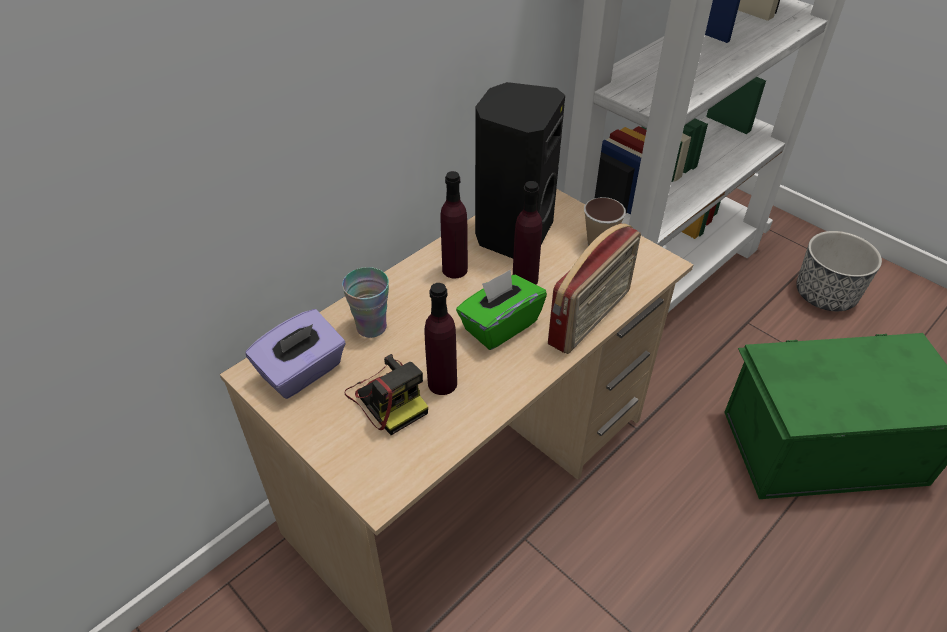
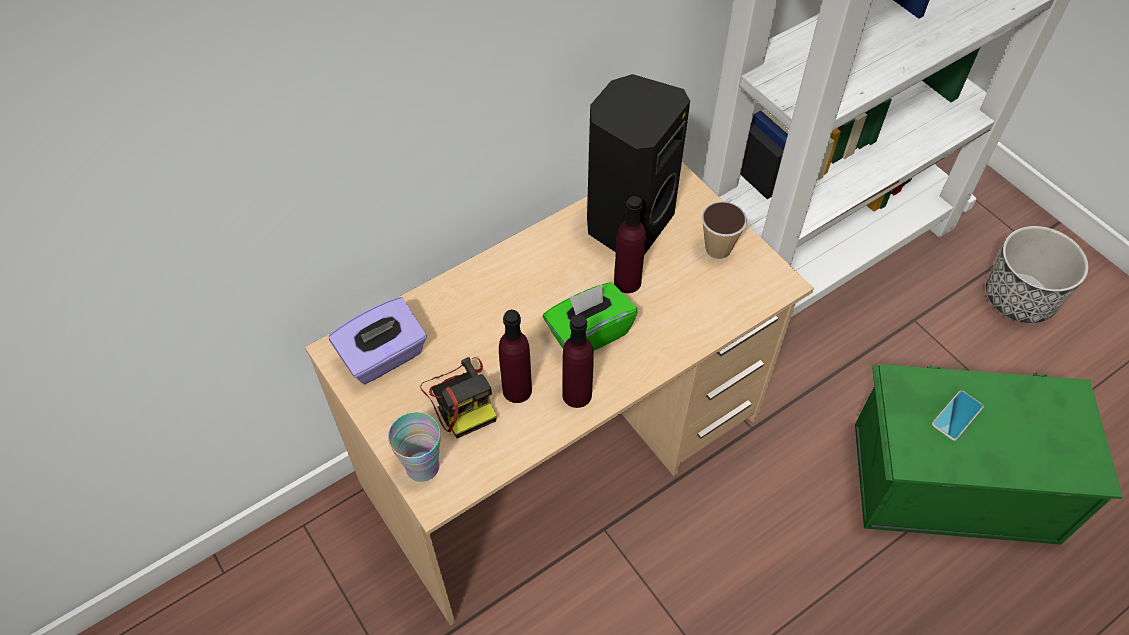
camera: 10 degrees right, 10 degrees up
cup [342,267,389,338] -> cup moved to [388,412,440,482]
purple bottle [440,171,468,278] -> purple bottle moved to [562,315,594,408]
radio [548,223,641,354] -> none
none -> phone [932,390,984,441]

